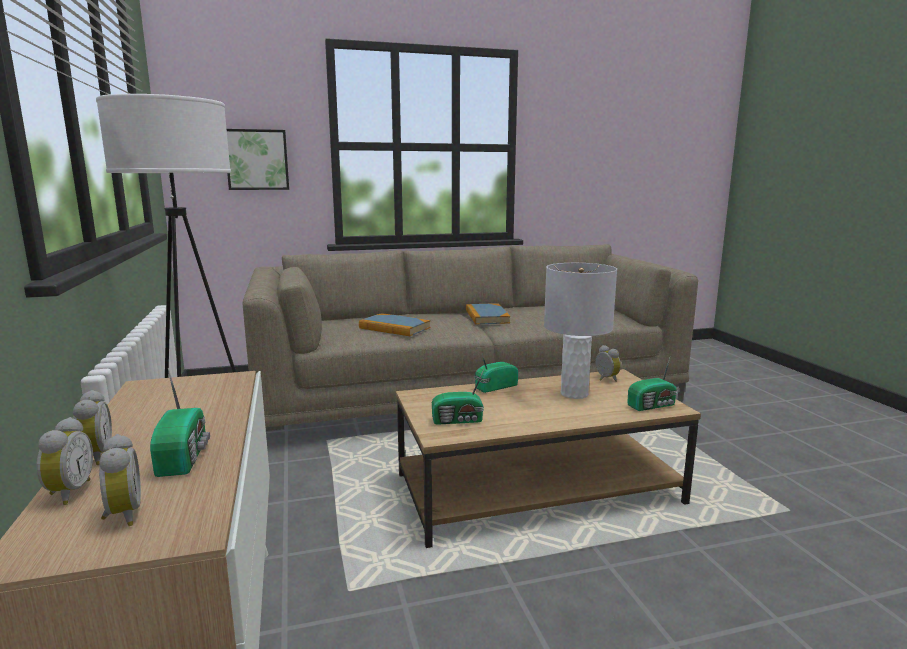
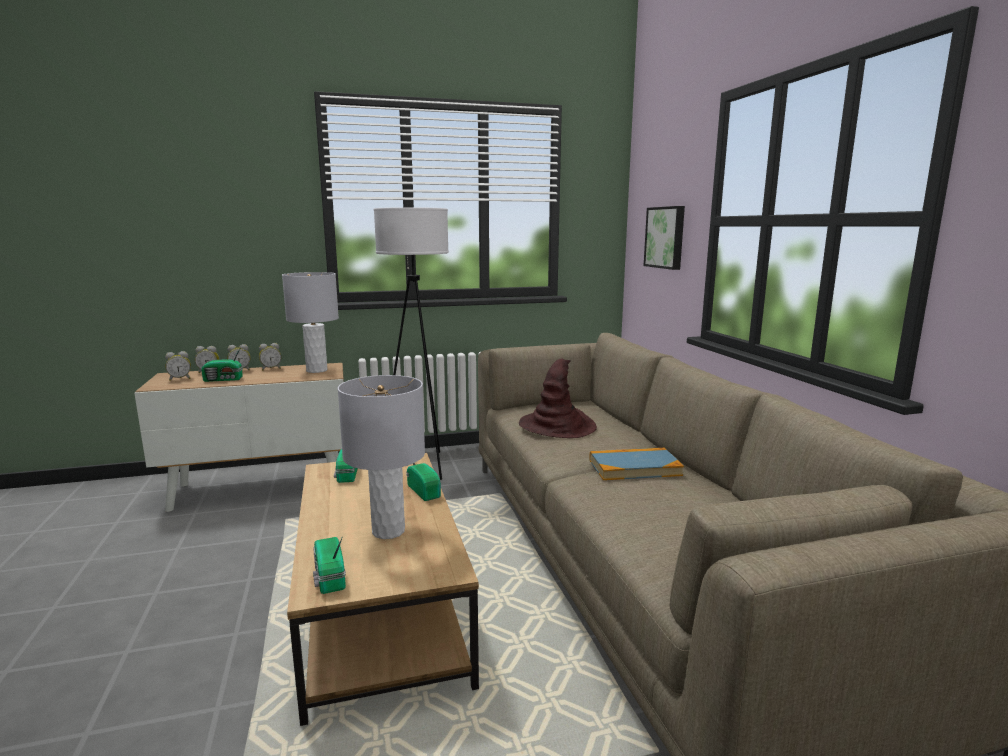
camera: 90 degrees right, 0 degrees up
book [359,313,430,336] -> brown hat [519,358,597,438]
alarm clock [596,345,621,382] -> alarm clock moved to [259,343,281,370]
none -> grey table lamp [282,272,339,373]

